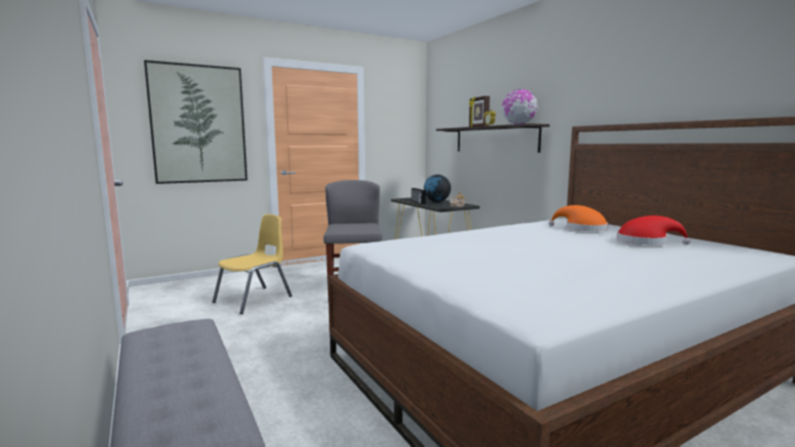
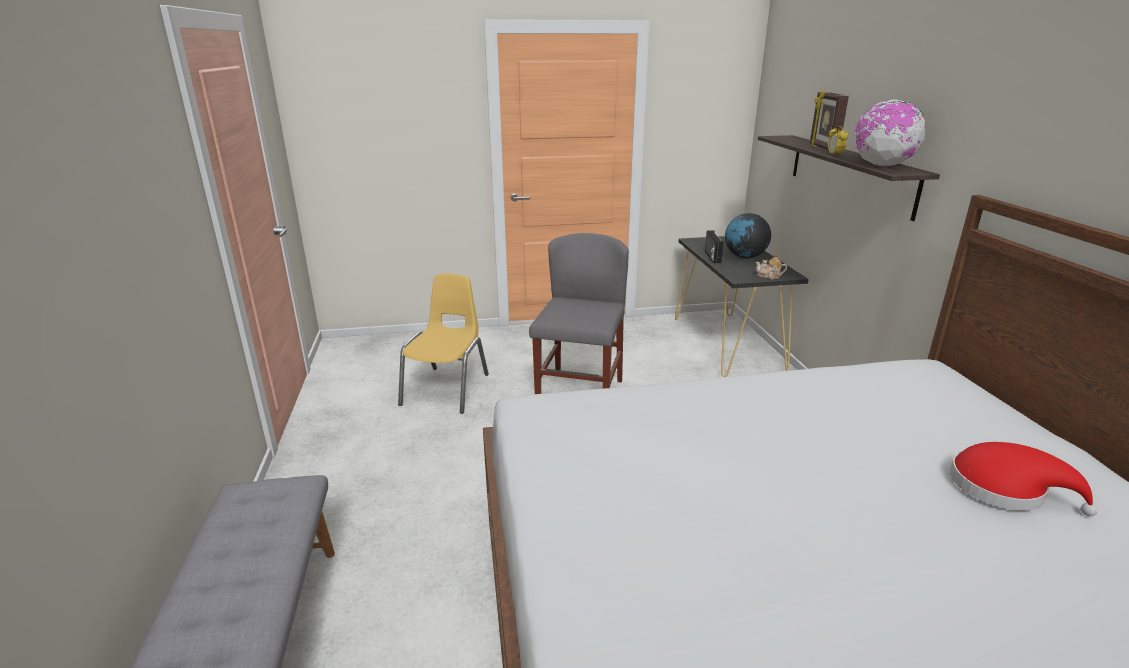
camera: 20 degrees right, 15 degrees up
picture [144,60,248,184] -> none
yellow chair [212,214,292,314] -> yellow chair turned 45 degrees counterclockwise [398,273,489,414]
orange hat [549,205,608,231] -> none

